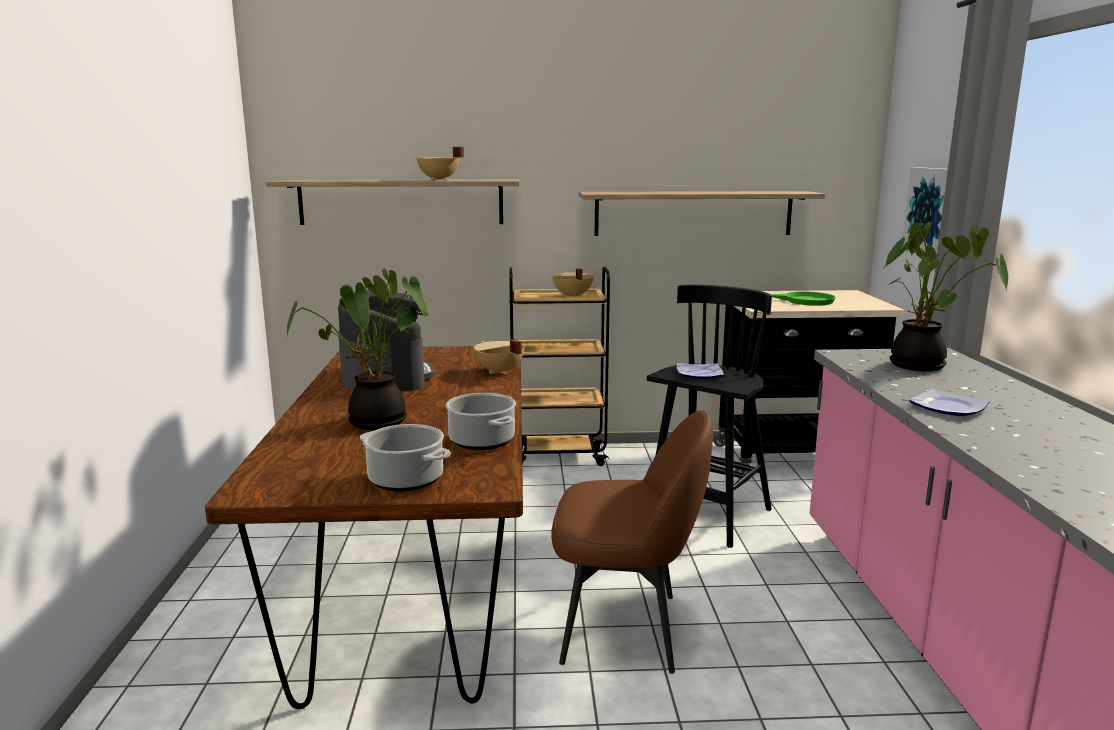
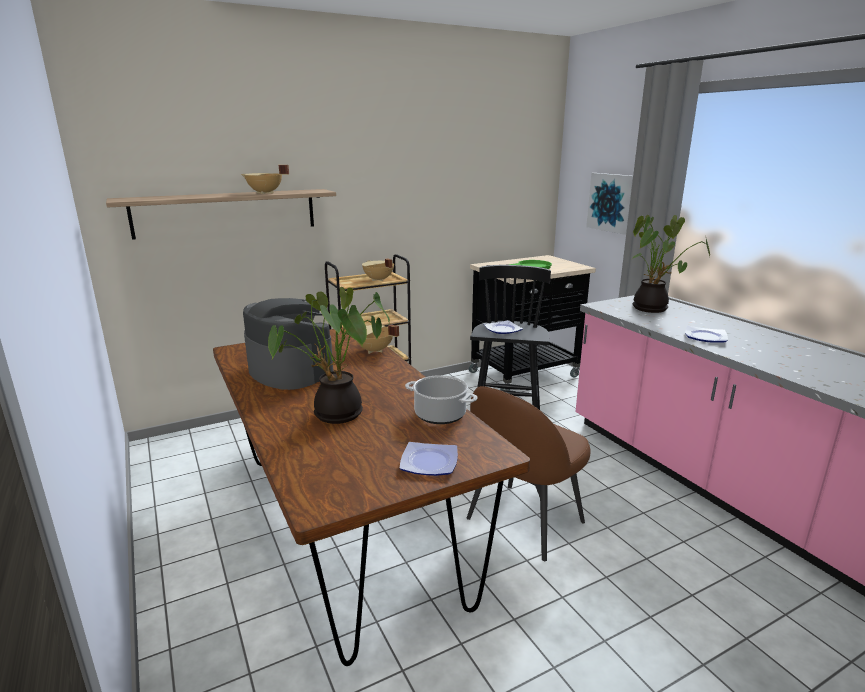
camera: 25 degrees left, 5 degrees up
cooking pot [360,424,451,491] -> plate [399,442,458,476]
brown chair [551,411,713,674] -> brown chair turned 150 degrees clockwise [467,386,591,561]
shelf [579,191,825,236] -> none

